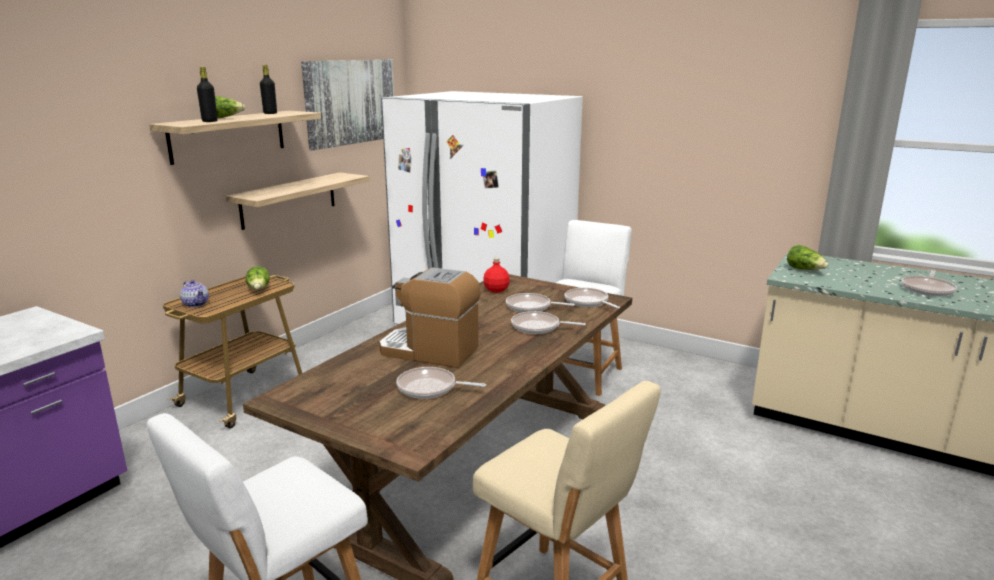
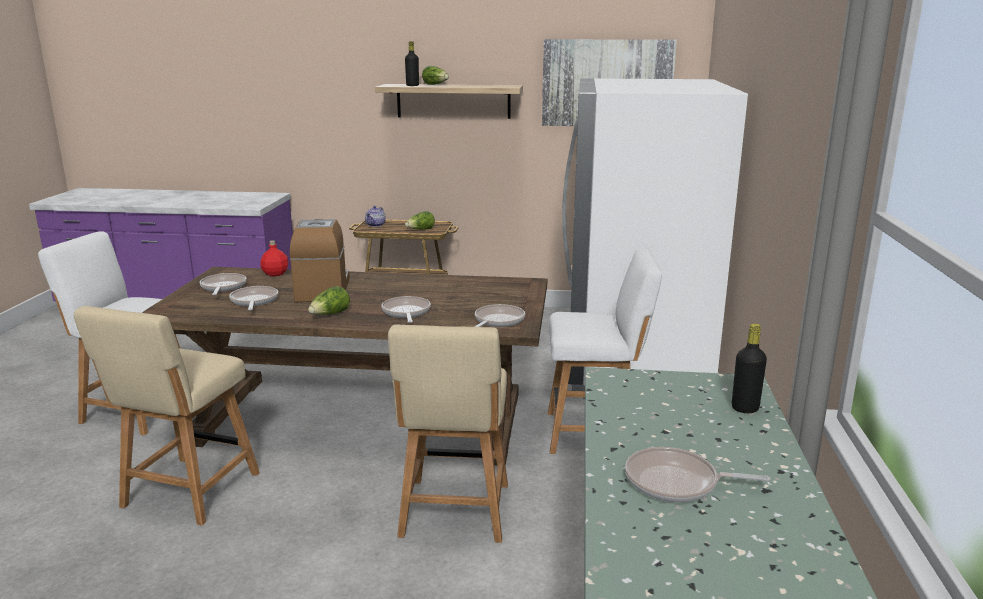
camera: 65 degrees right, 0 degrees up
shelf [225,172,370,230] -> none
black bottle [260,65,277,114] -> black bottle moved to [732,323,767,413]
red bottle [483,258,510,293] -> red bottle moved to [260,240,289,276]
frying pan [506,293,575,312] -> frying pan moved to [199,273,247,295]
lettuce [787,245,829,270] -> lettuce moved to [308,286,350,315]
none -> beige chair [388,325,508,543]

